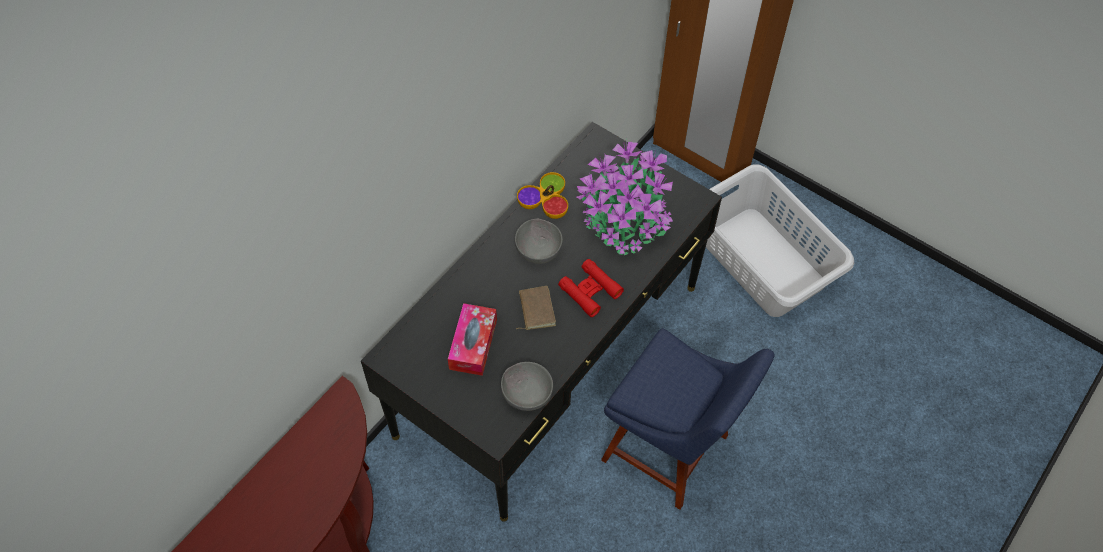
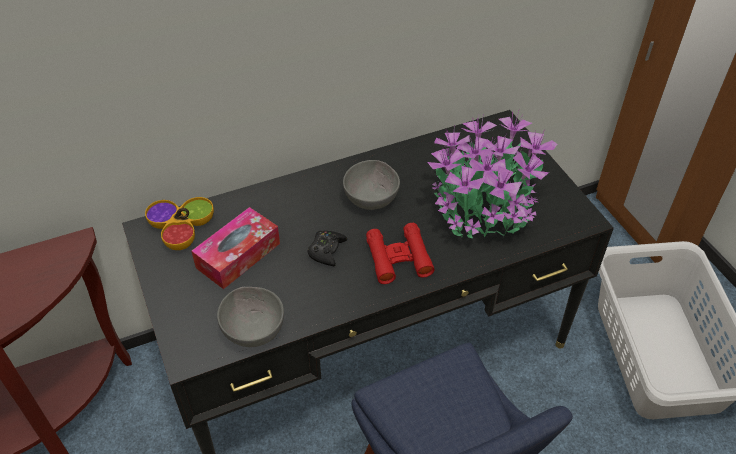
camera: 30 degrees right, 10 degrees down
brown book [516,286,556,330] -> black game controller [307,231,348,266]
bowl [517,172,568,219] -> bowl moved to [145,197,214,250]

